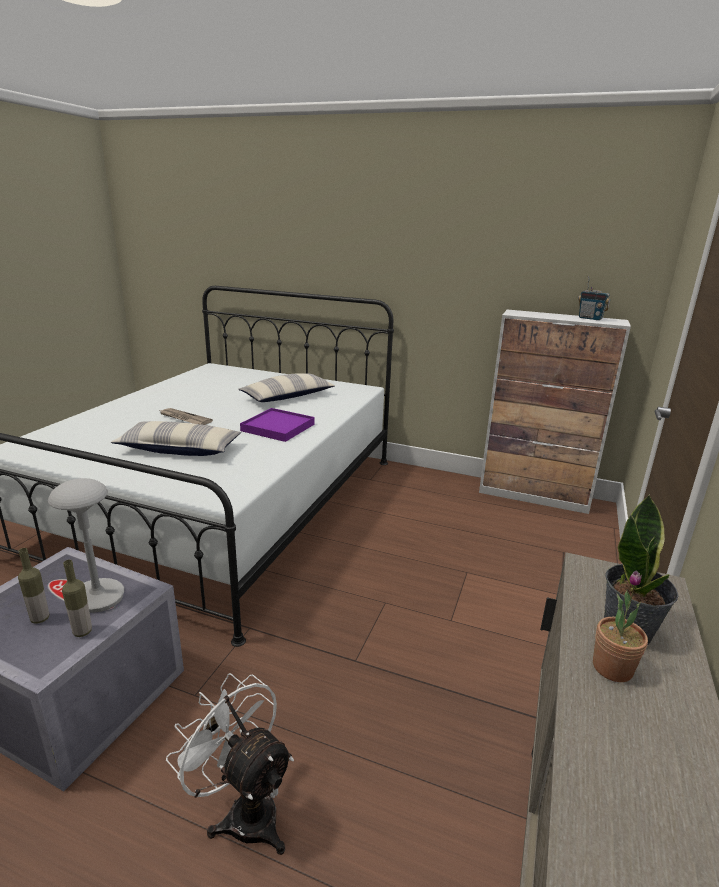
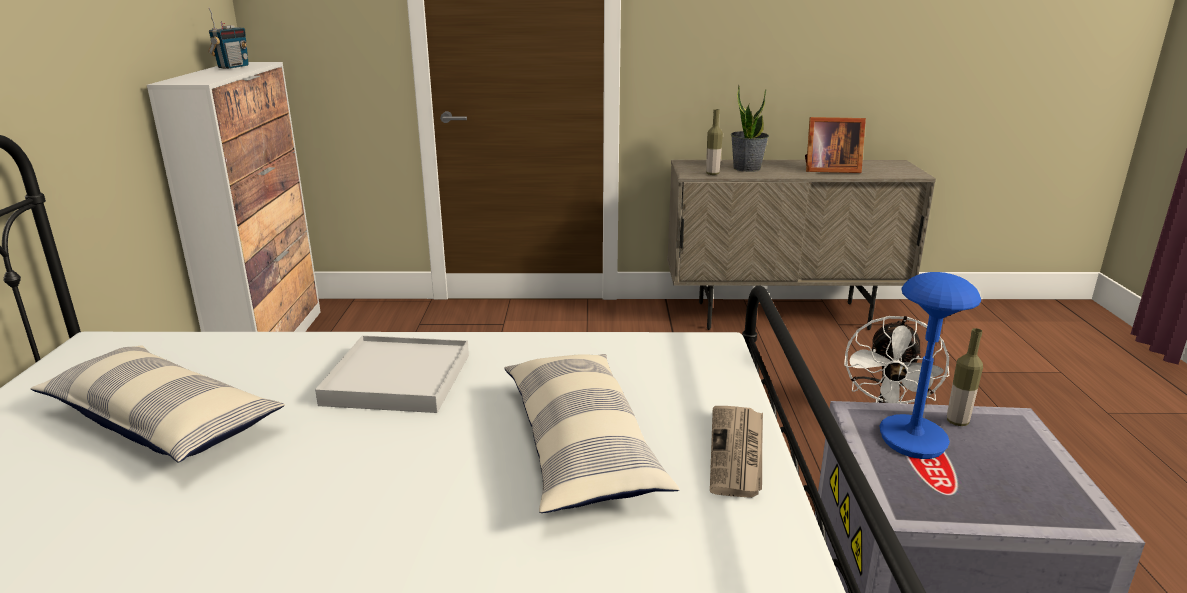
camera: 110 degrees left, 0 degrees up
bottle [18,548,49,624] -> bottle moved to [706,109,723,175]
grey table lamp [48,478,124,613] -> blue table lamp [880,272,981,459]
newspaper [160,408,213,425] -> newspaper moved to [710,406,763,498]
purple tray [240,408,315,442] -> white tray [315,335,469,413]
potted plant [593,570,648,682] -> none
none -> picture frame [805,117,866,173]

